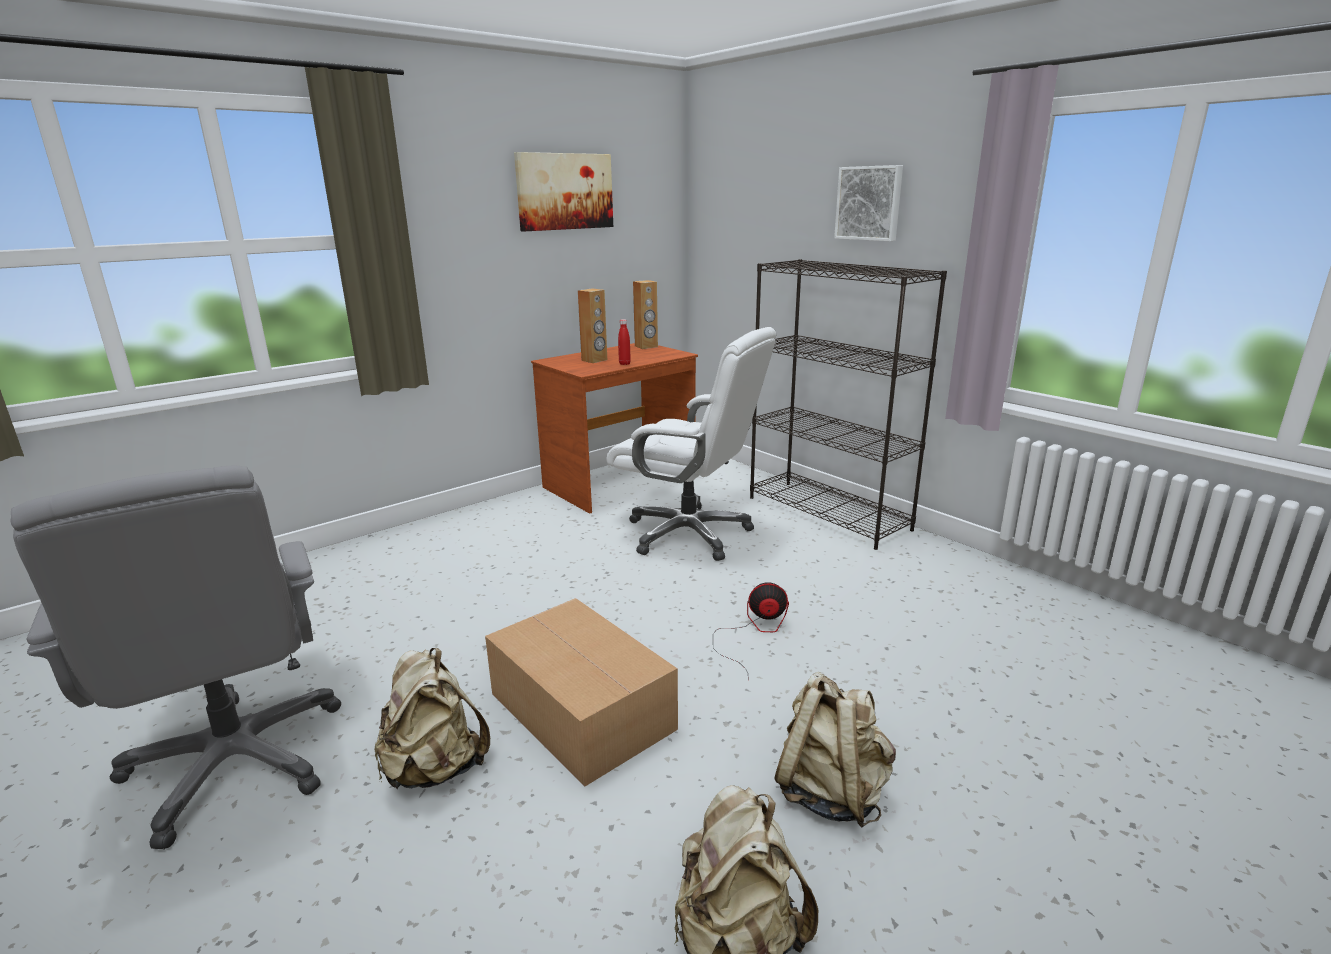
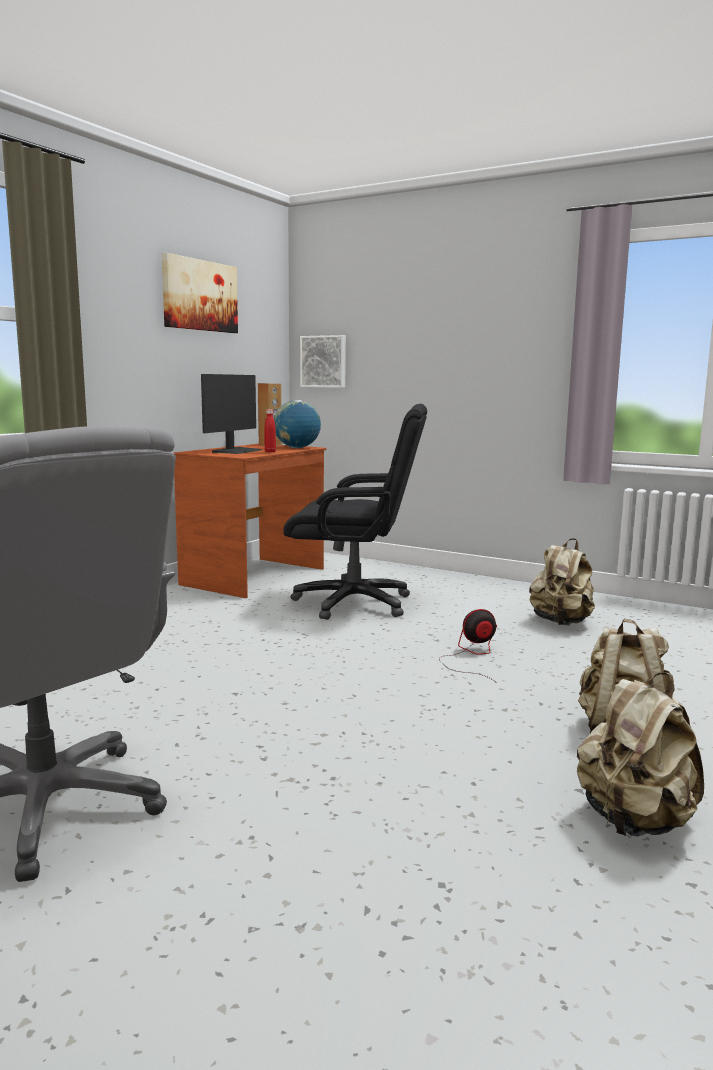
camera: 20 degrees left, 10 degrees down
beige backpack [375,648,490,790] -> beige backpack moved to [529,538,595,625]
cardboard box [485,598,678,787] -> none
brown speaker [578,289,607,363] -> monitor [201,374,261,454]
white office chair [606,327,776,561] -> black office chair [283,404,427,620]
black bookcase [750,259,947,550] -> none
picture [834,165,903,241] -> picture moved to [300,335,346,388]
none -> globe [274,400,321,448]

